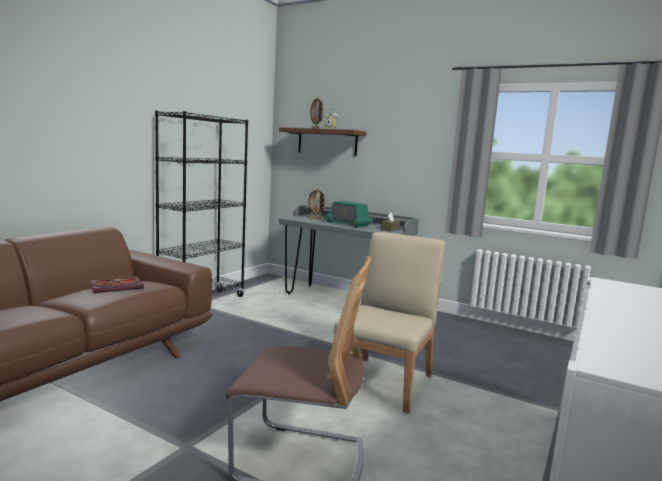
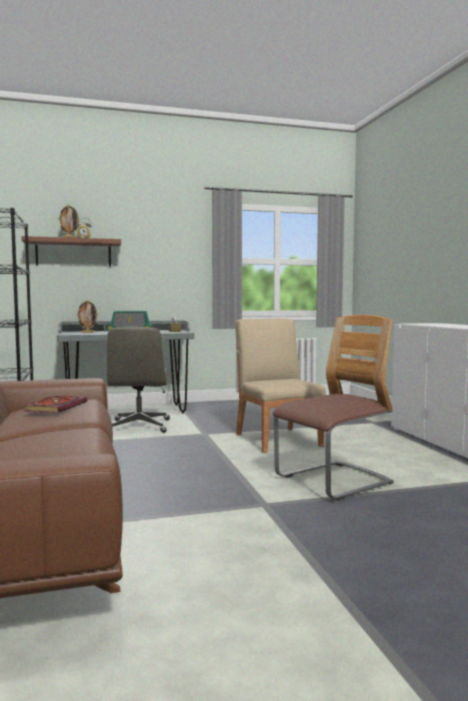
camera: 45 degrees left, 5 degrees down
none -> grey office chair [107,327,170,433]

